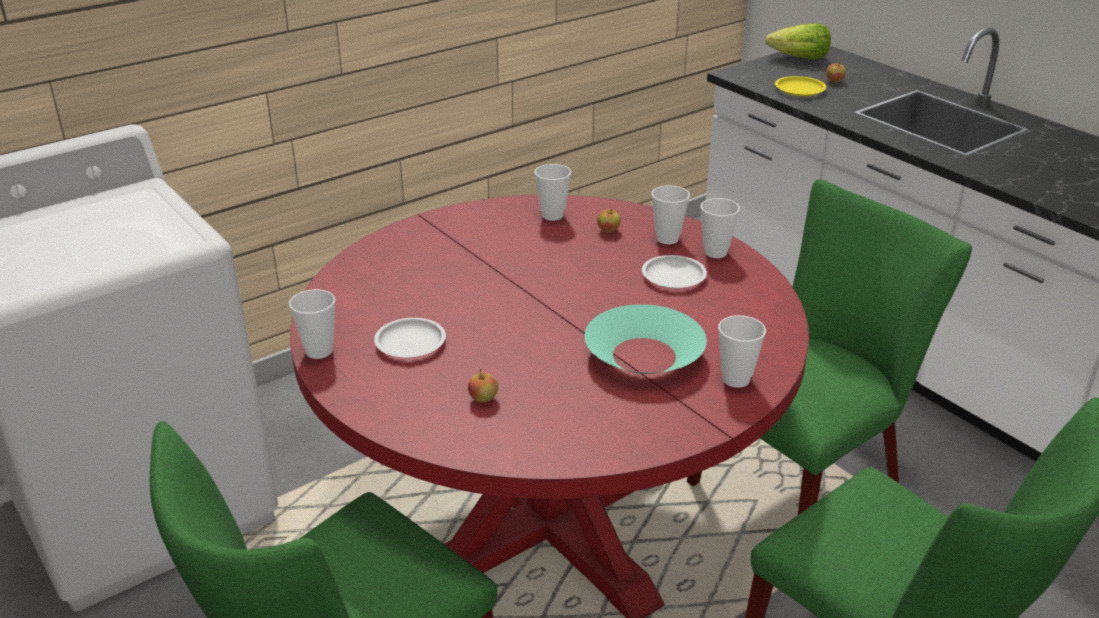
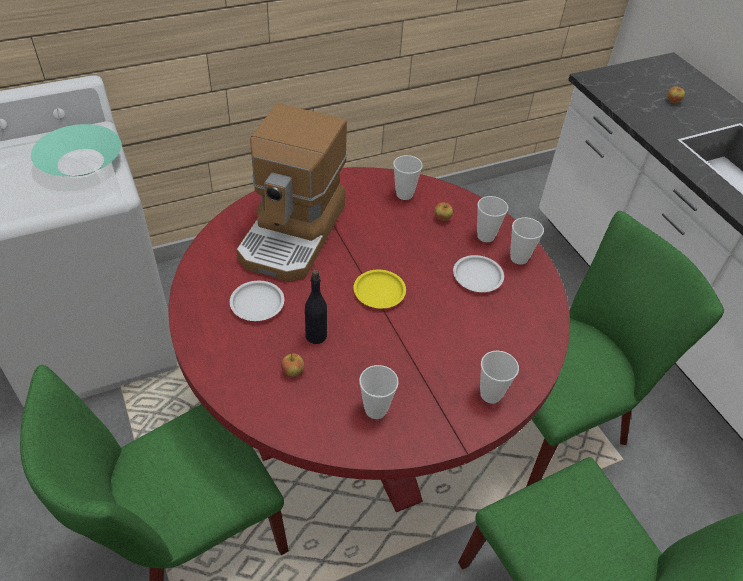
camera: 10 degrees right, 15 degrees up
cup [289,289,335,359] -> cup moved to [359,365,399,419]
turquoise bowl [585,304,707,374] -> turquoise bowl moved to [31,124,122,176]
lettuce [765,23,831,60] -> none
yellow plate [775,76,826,96] -> yellow plate moved to [353,270,406,308]
none -> coffee machine [236,103,347,282]
none -> black bottle [305,270,327,344]

